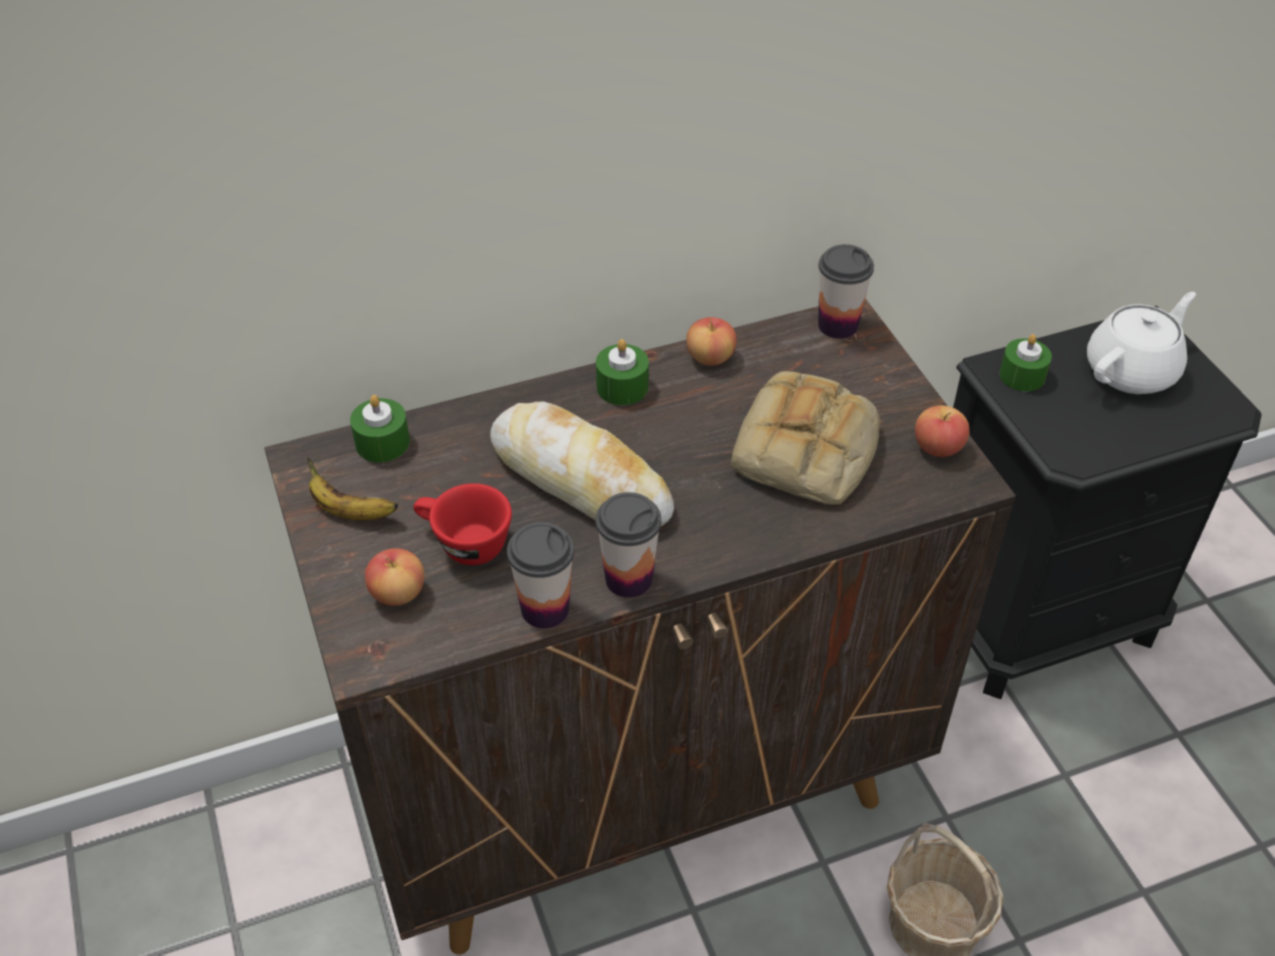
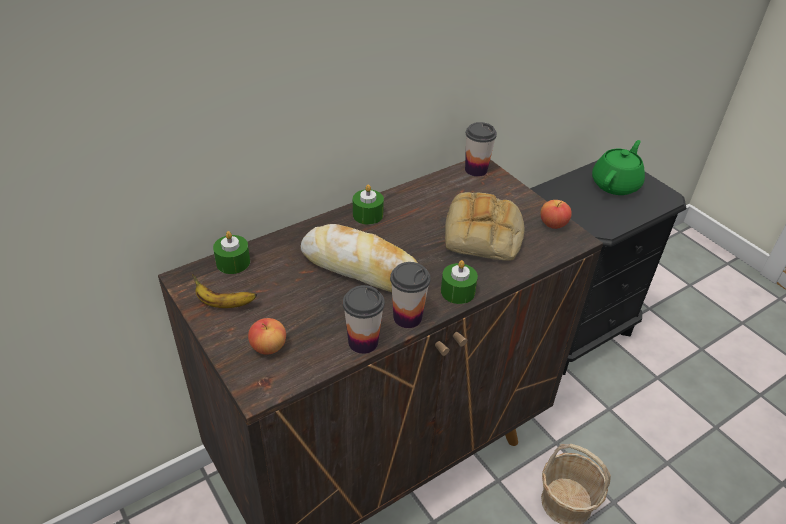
camera: 15 degrees left, 5 degrees down
red cup [413,483,512,565] -> none
apple [686,317,737,366] -> none
green candle [1000,334,1052,392] -> green candle moved to [441,260,478,304]
white teapot [1087,292,1196,394] -> green teapot [592,140,645,195]

